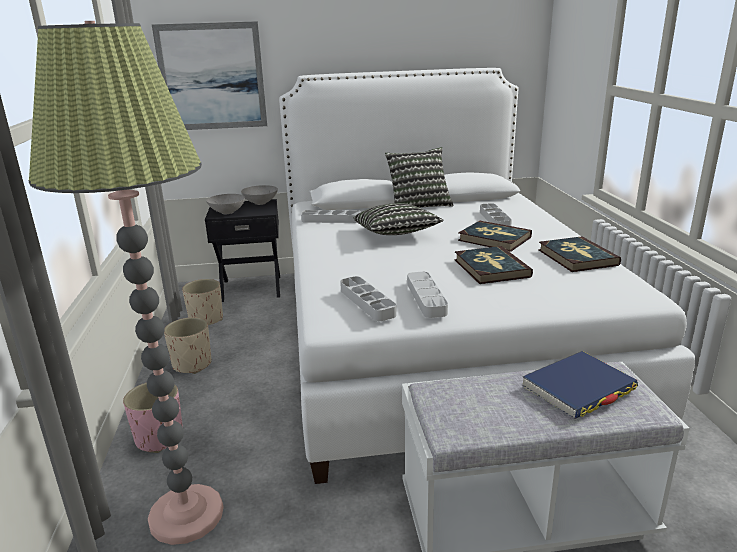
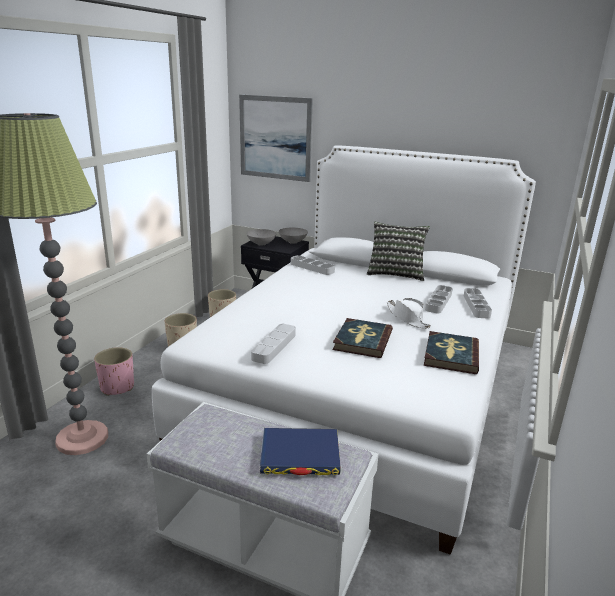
camera: 30 degrees right, 0 degrees up
grey tray [340,276,396,321] -> grey tray moved to [464,288,492,318]
pillow [354,203,443,235] -> none
book [458,221,532,252] -> white hat [387,298,431,329]

